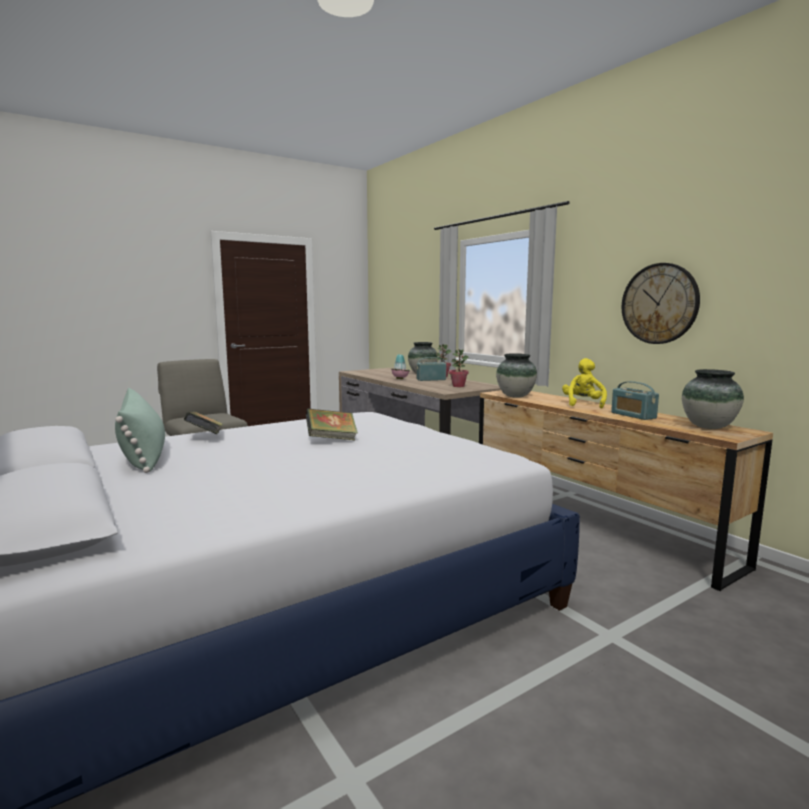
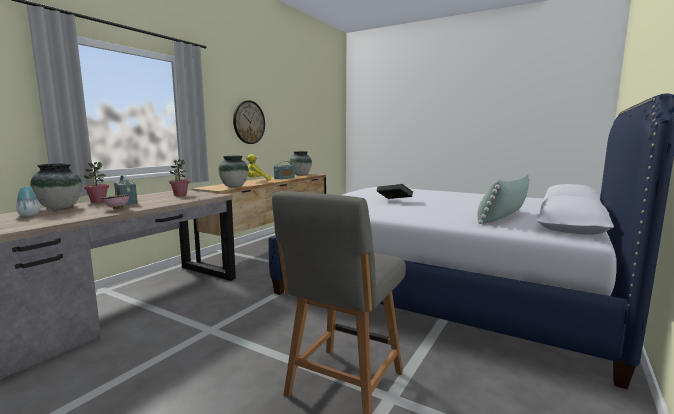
camera: 115 degrees left, 0 degrees up
book [184,411,223,434] -> none

